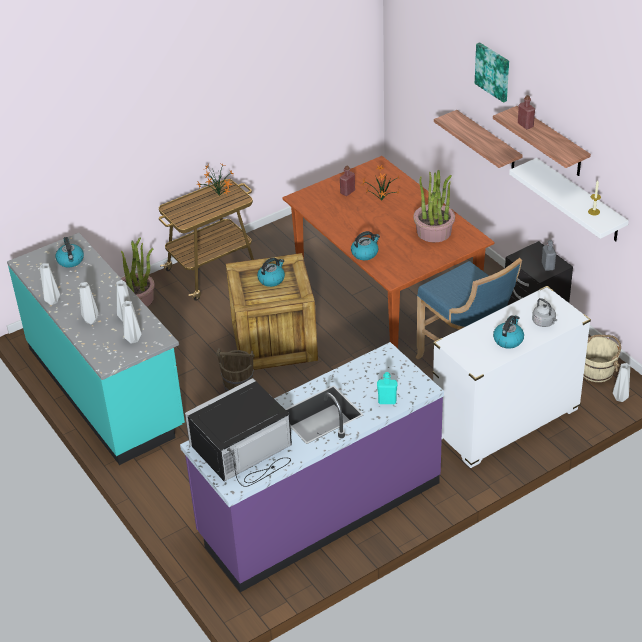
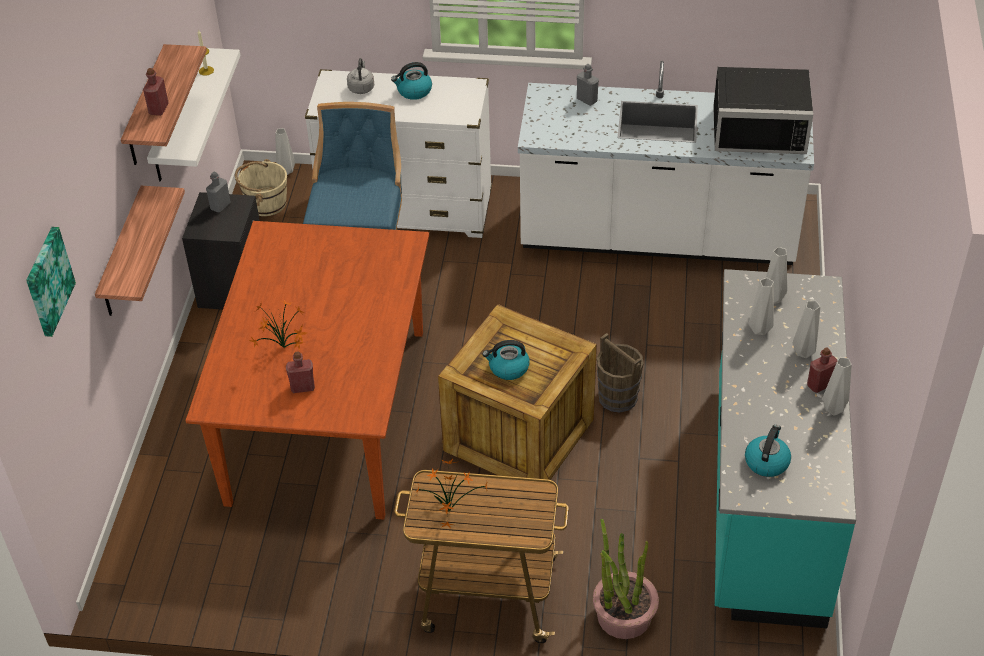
camera: 140 degrees left, 5 degrees up
purple counter [180,342,444,592] -> white counter [518,61,814,265]
kettle [351,231,380,260] -> none
turquoise bottle [377,372,397,404] -> grey bottle [577,64,599,106]
potted plant [413,170,455,243] -> none
picture [475,42,509,103] -> picture moved to [26,227,76,337]
none -> red bottle [807,348,837,393]

